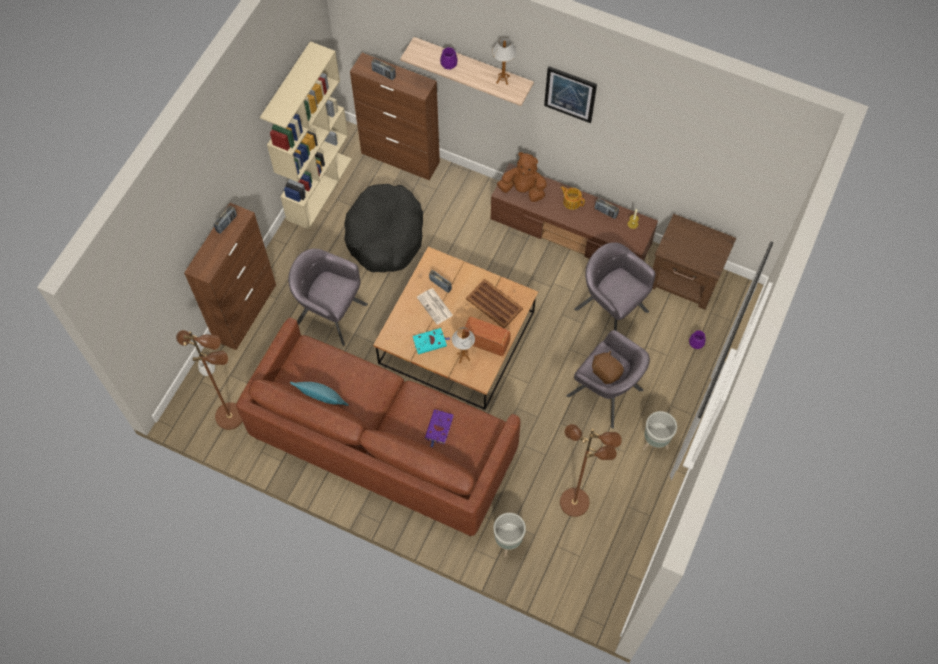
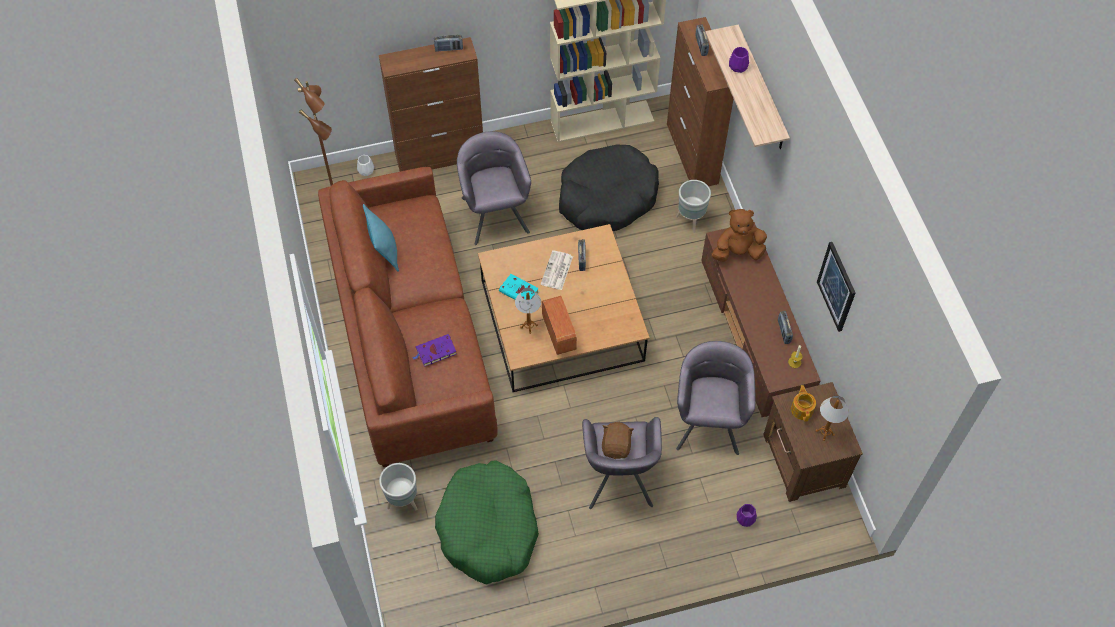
camera: 50 degrees right, 5 degrees down
brown tray [466,279,523,329] -> none
table lamp [492,37,516,85] -> table lamp moved to [816,396,849,441]
brown plush toy [497,152,547,202] -> brown plush toy turned 75 degrees counterclockwise [712,209,767,262]
picture [544,66,597,123] -> picture moved to [817,242,855,332]
brown floor lamp [560,424,622,517] -> green dog bed [435,461,539,585]
teapot [561,186,585,210] -> teapot moved to [791,385,816,422]
grey planter [643,411,677,450] -> grey planter moved to [676,180,711,233]

